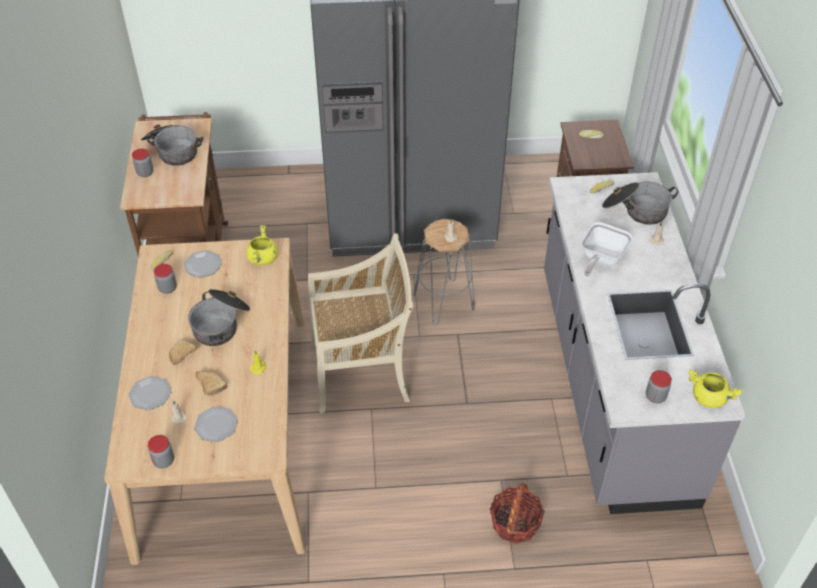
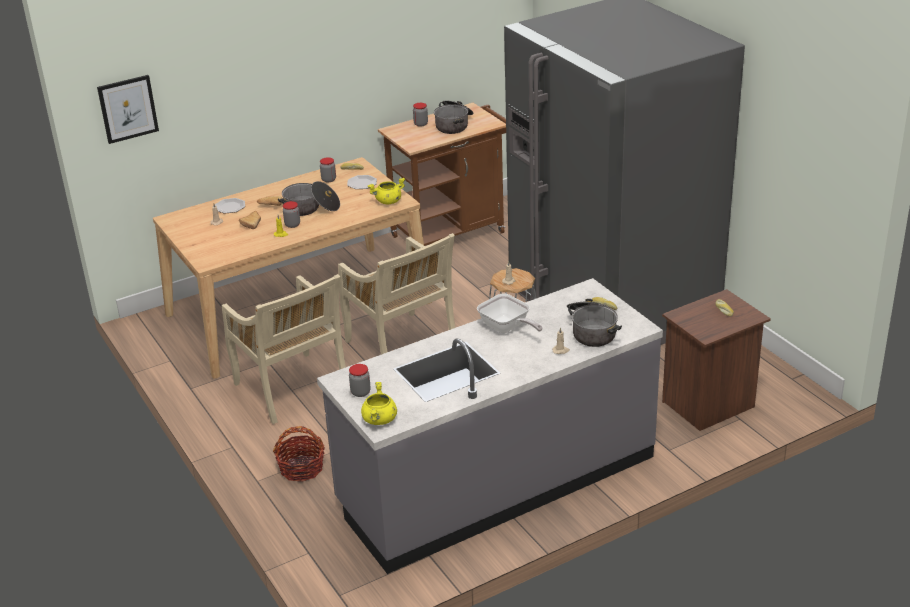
camera: 65 degrees right, 15 degrees down
jar [148,435,174,468] -> jar moved to [283,201,300,228]
plate [194,407,238,442] -> none
frying pan [581,222,632,276] -> frying pan turned 135 degrees counterclockwise [477,293,543,333]
none -> picture [97,75,159,144]
none -> beige chair [222,274,346,424]

